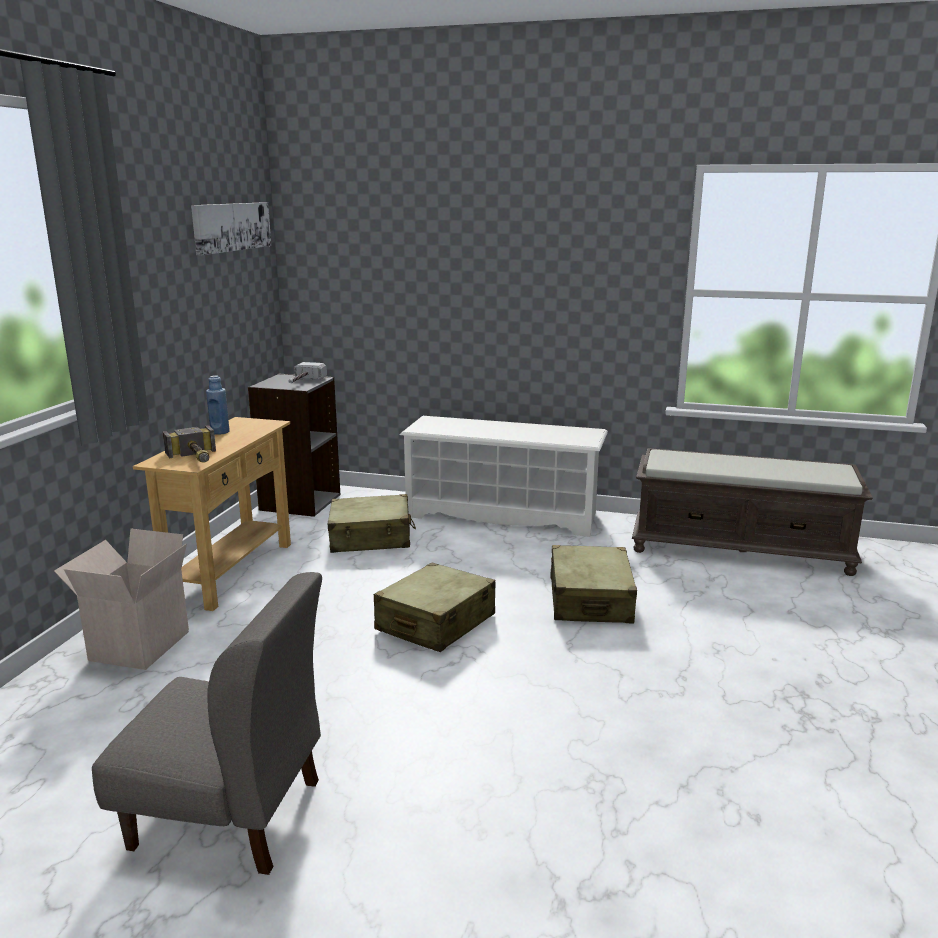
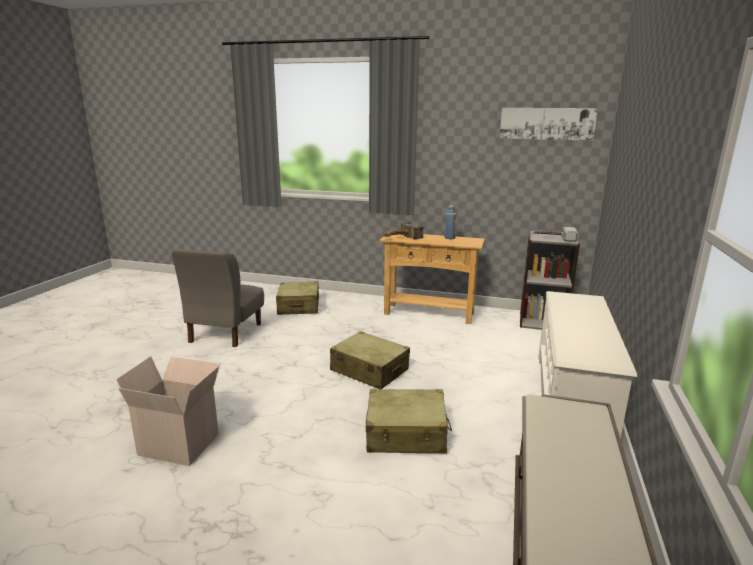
camera: 90 degrees right, 0 degrees up
cardboard box [54,528,189,670] -> cardboard box moved to [116,356,220,466]
beige suitcase [328,494,416,553] -> beige suitcase moved to [276,281,319,315]

